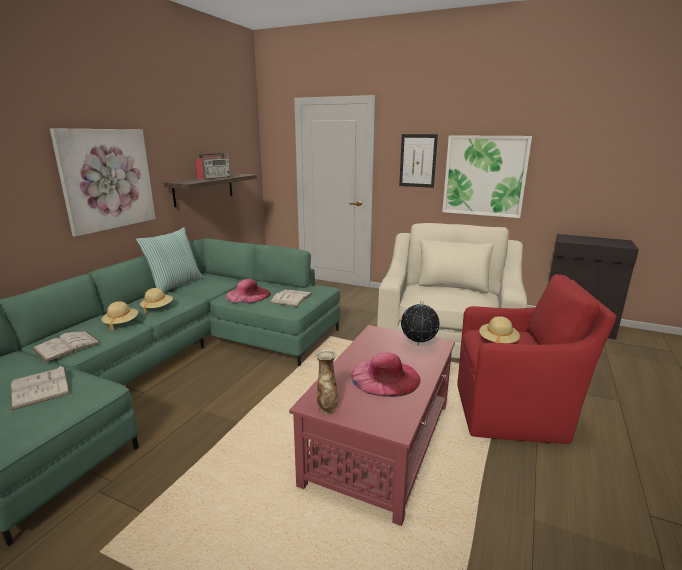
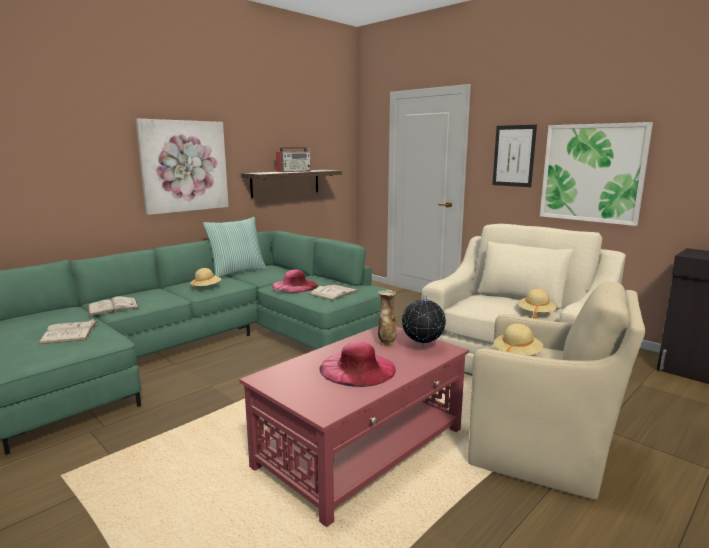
camera: 20 degrees right, 5 degrees down
beige hat [101,301,138,331] -> beige hat moved to [518,289,557,319]
vase [315,349,338,415] -> vase moved to [378,290,397,347]
red armchair [457,274,616,444] -> beige armchair [468,281,645,500]

